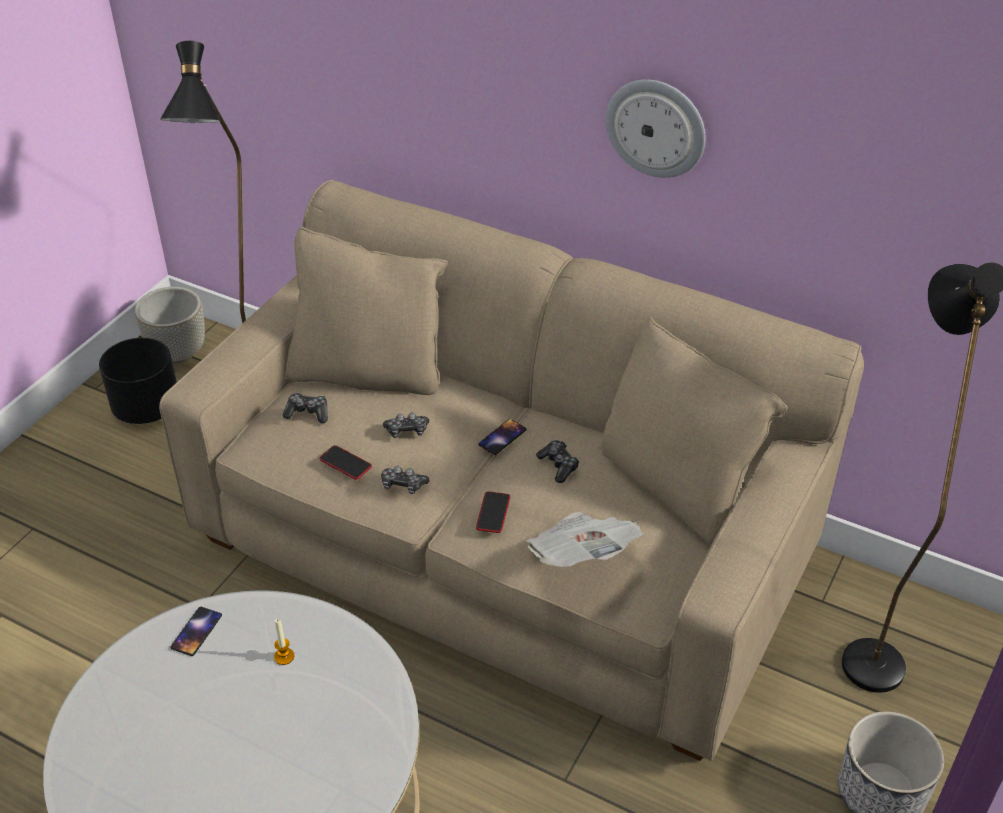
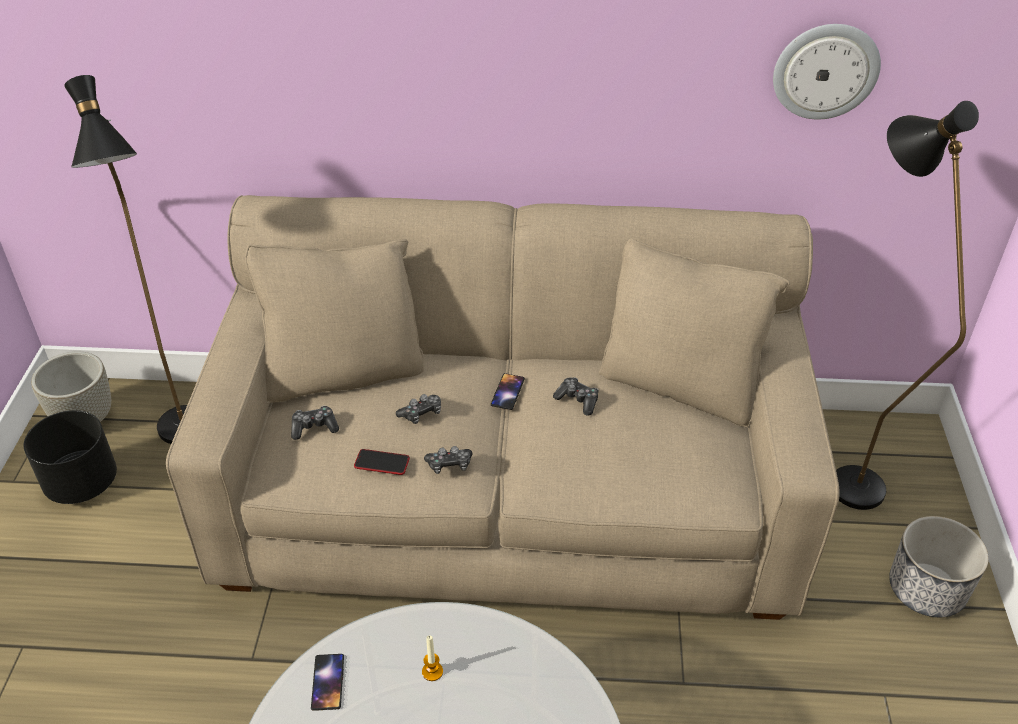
camera: 25 degrees left, 0 degrees up
phone [476,491,510,533] -> none
newspaper [526,512,643,567] -> none
wall clock [606,79,705,178] -> wall clock moved to [773,24,881,119]

